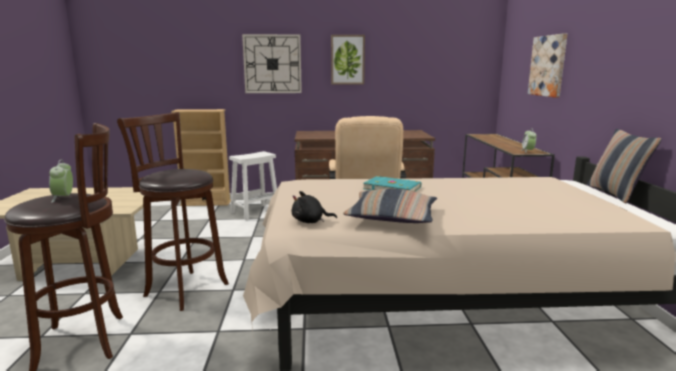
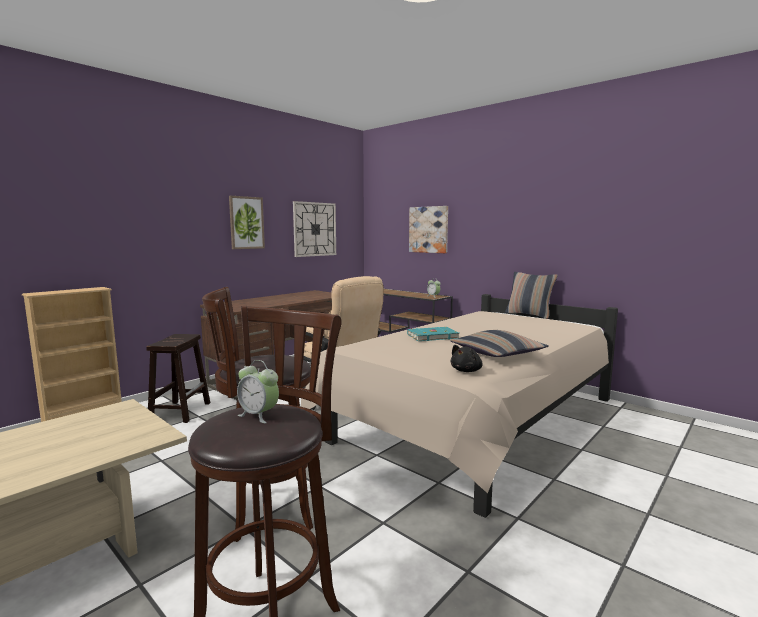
camera: 45 degrees left, 5 degrees down
white stool [229,151,277,221] -> brown stool [146,334,210,423]
wall clock [242,34,302,93] -> wall clock moved to [293,201,336,257]

